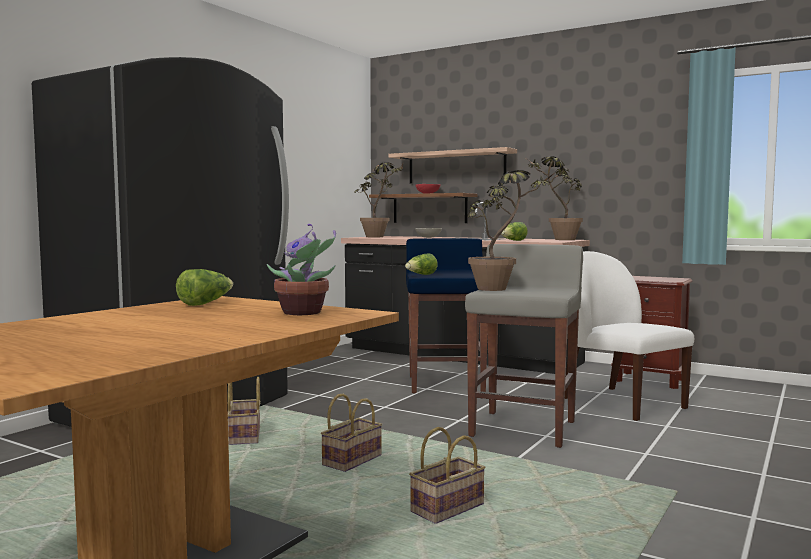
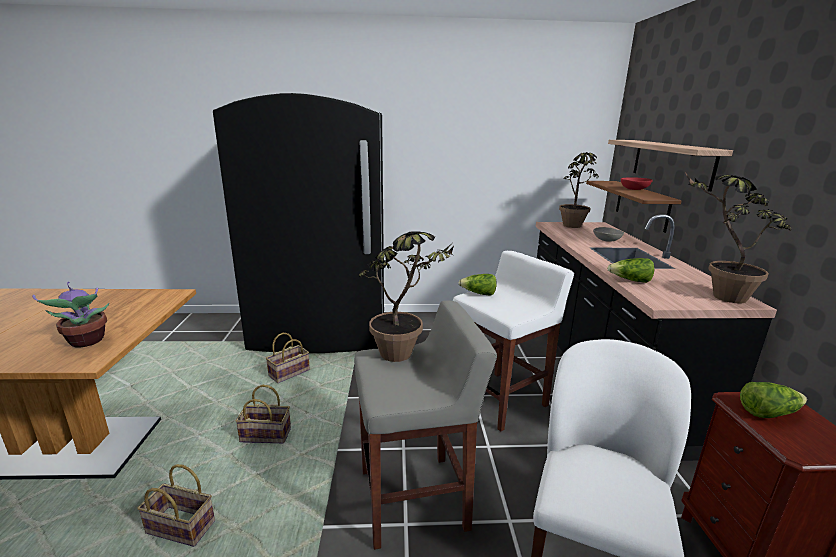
camera: 55 degrees right, 15 degrees up
lettuce [176,269,233,306] -> lettuce moved to [740,382,807,418]
blue stool [406,238,488,393] -> white stool [453,251,574,432]

